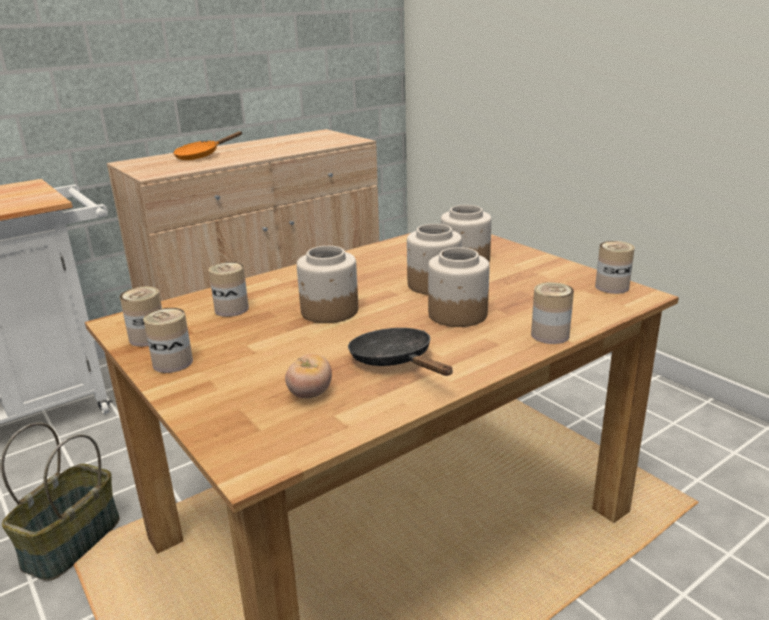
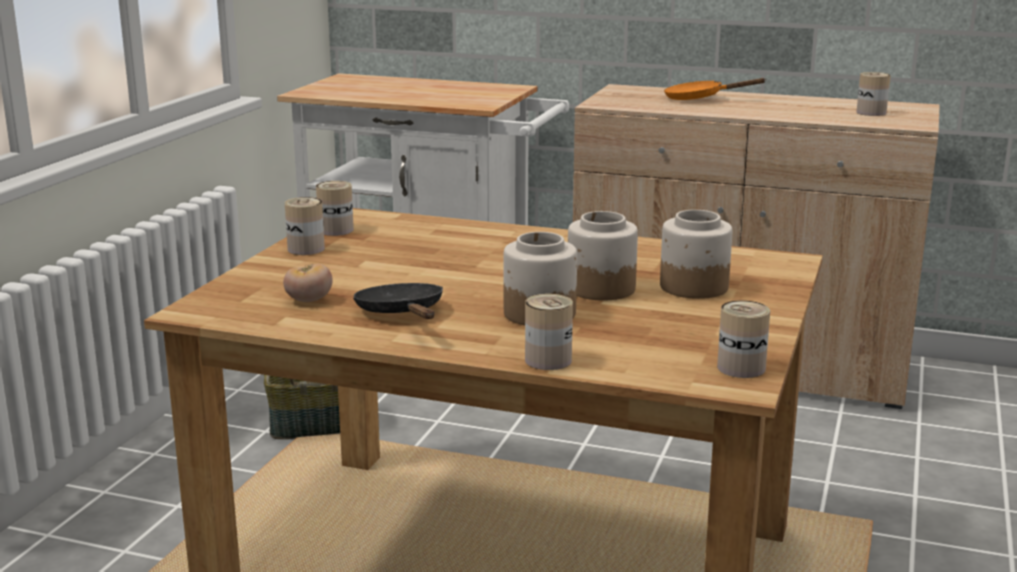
camera: 55 degrees right, 5 degrees down
can [209,262,249,317] -> can moved to [857,72,891,116]
jar [297,246,358,323] -> none
black frying pan [348,328,453,376] -> black frying pan turned 45 degrees counterclockwise [353,283,443,319]

